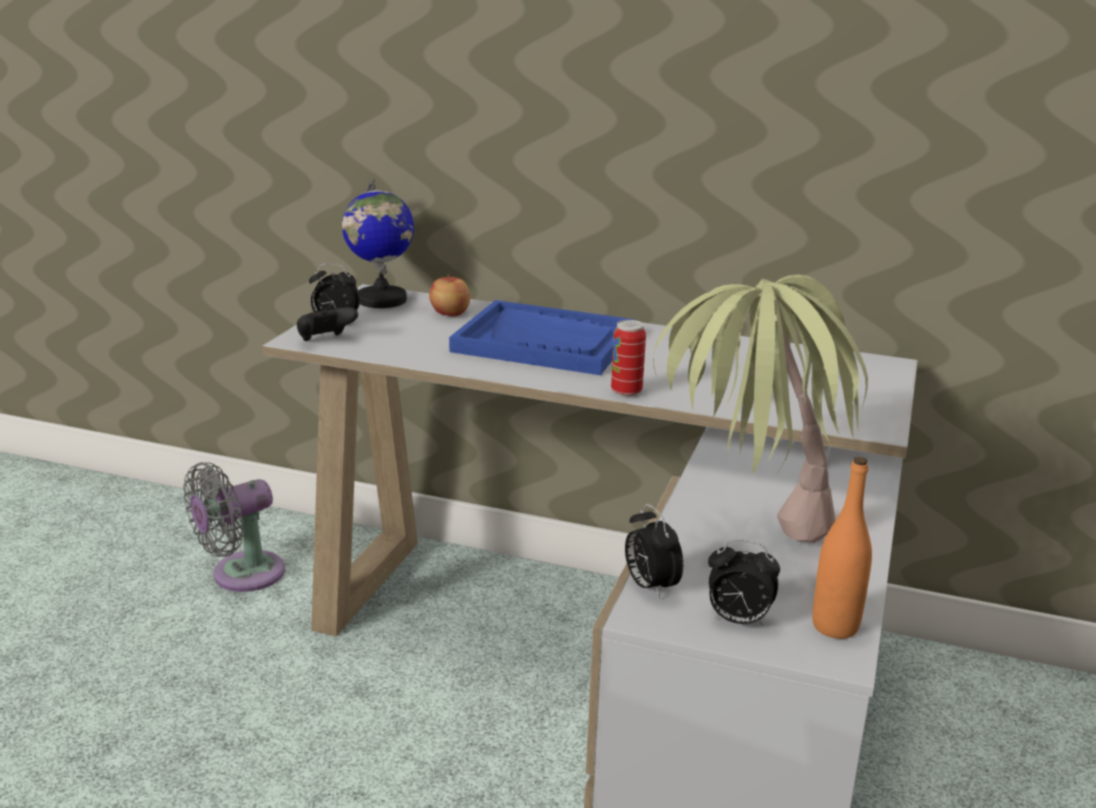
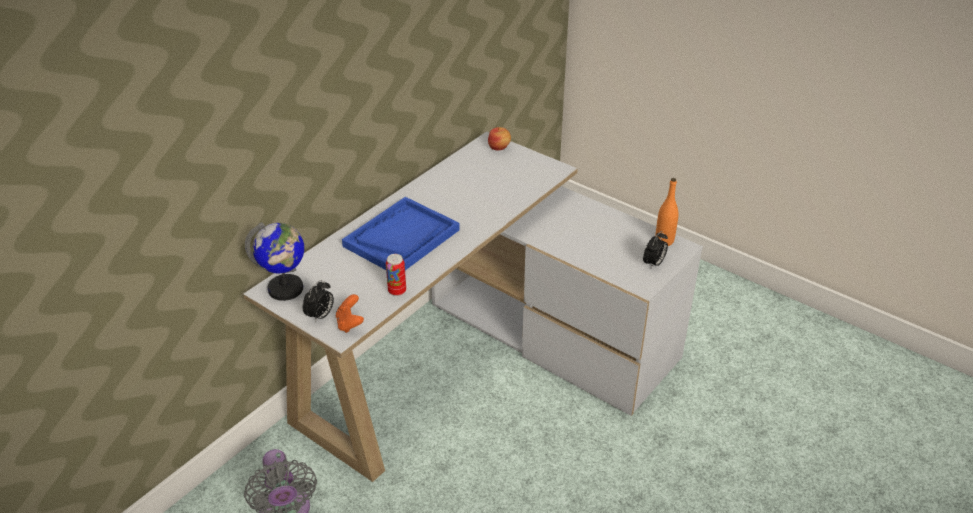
camera: 70 degrees left, 15 degrees up
black game controller [297,307,358,341] -> orange game controller [336,294,364,333]
apple [429,274,470,316] -> apple moved to [488,127,511,150]
can [611,320,646,397] -> can moved to [386,254,406,296]
alarm clock [625,504,683,599] -> none
potted plant [653,275,868,543] -> none

